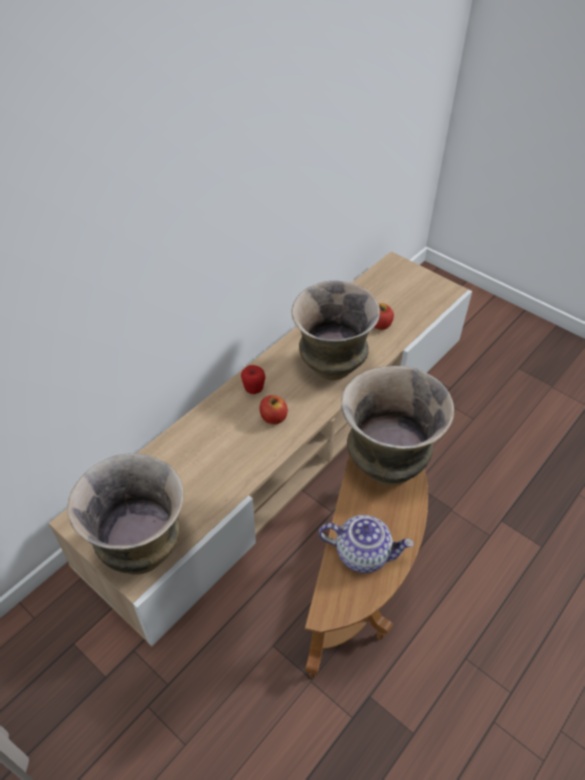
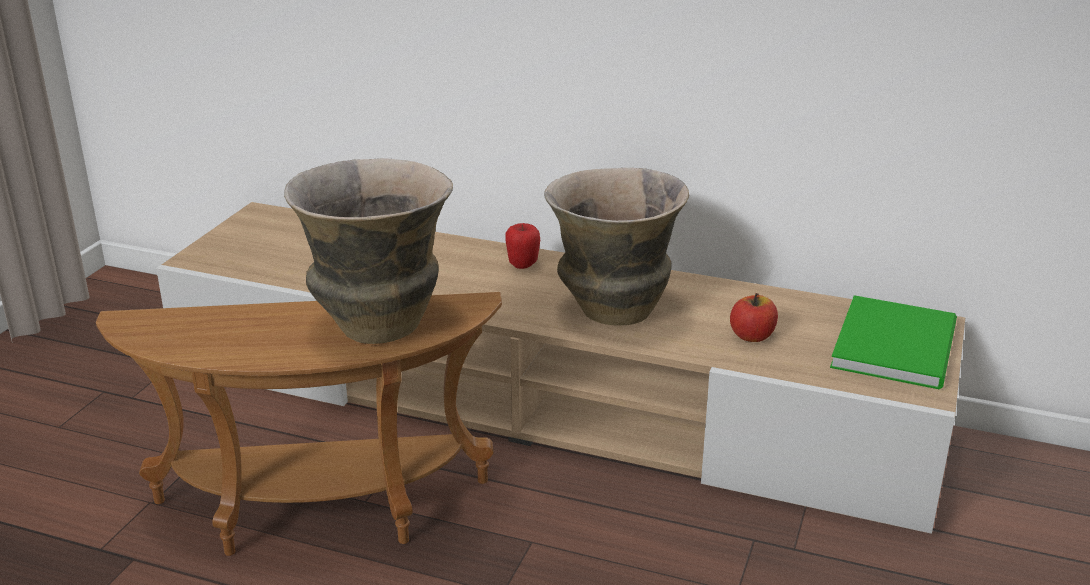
camera: 70 degrees right, 20 degrees down
vase [67,453,184,575] -> none
apple [260,395,288,424] -> none
teapot [319,515,414,573] -> none
none -> green book [830,295,957,390]

